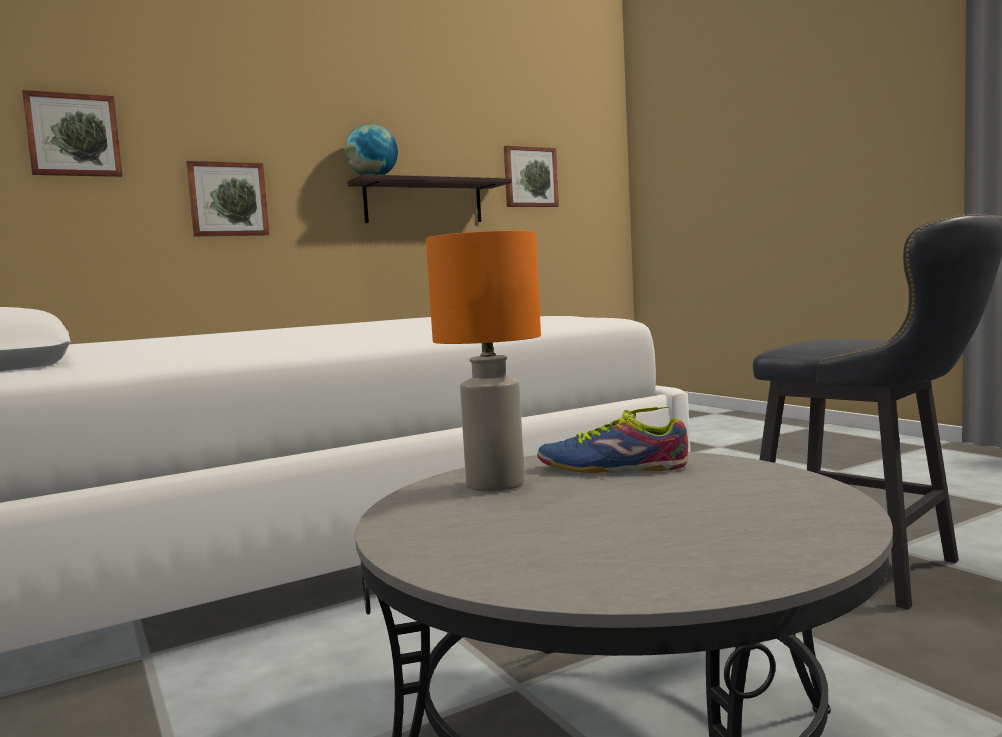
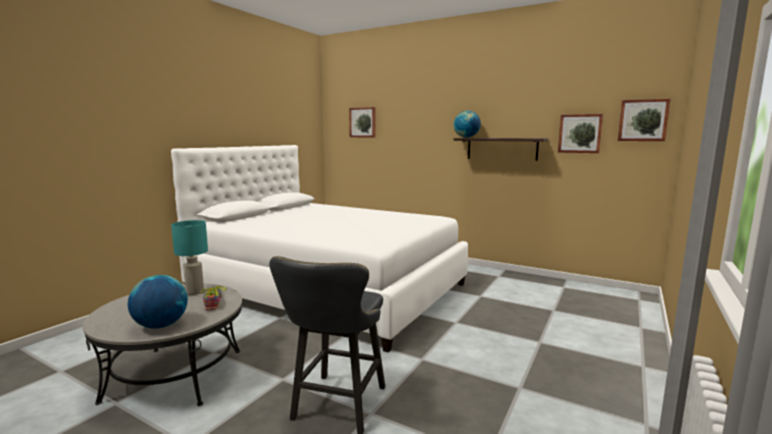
camera: 60 degrees right, 5 degrees up
picture [186,161,269,236] -> picture moved to [618,98,671,141]
orange table lamp [426,230,541,492] -> turquoise table lamp [171,220,208,295]
none -> globe [128,275,188,329]

